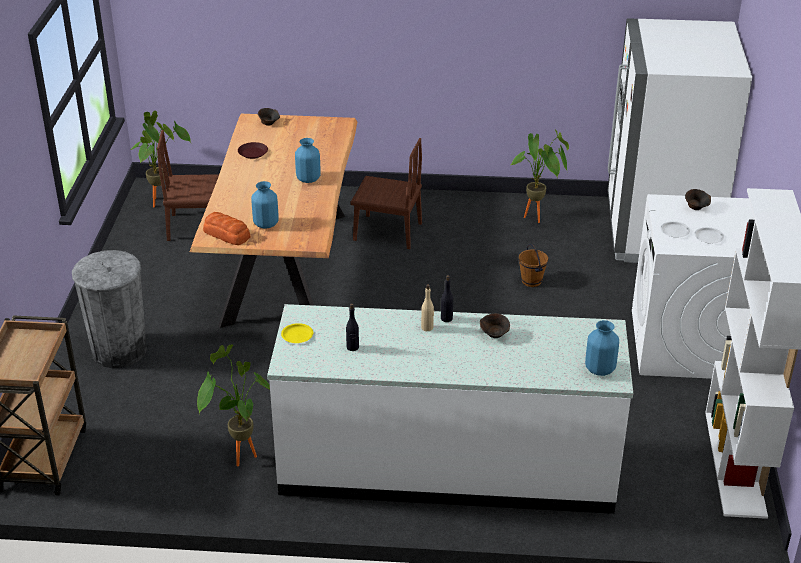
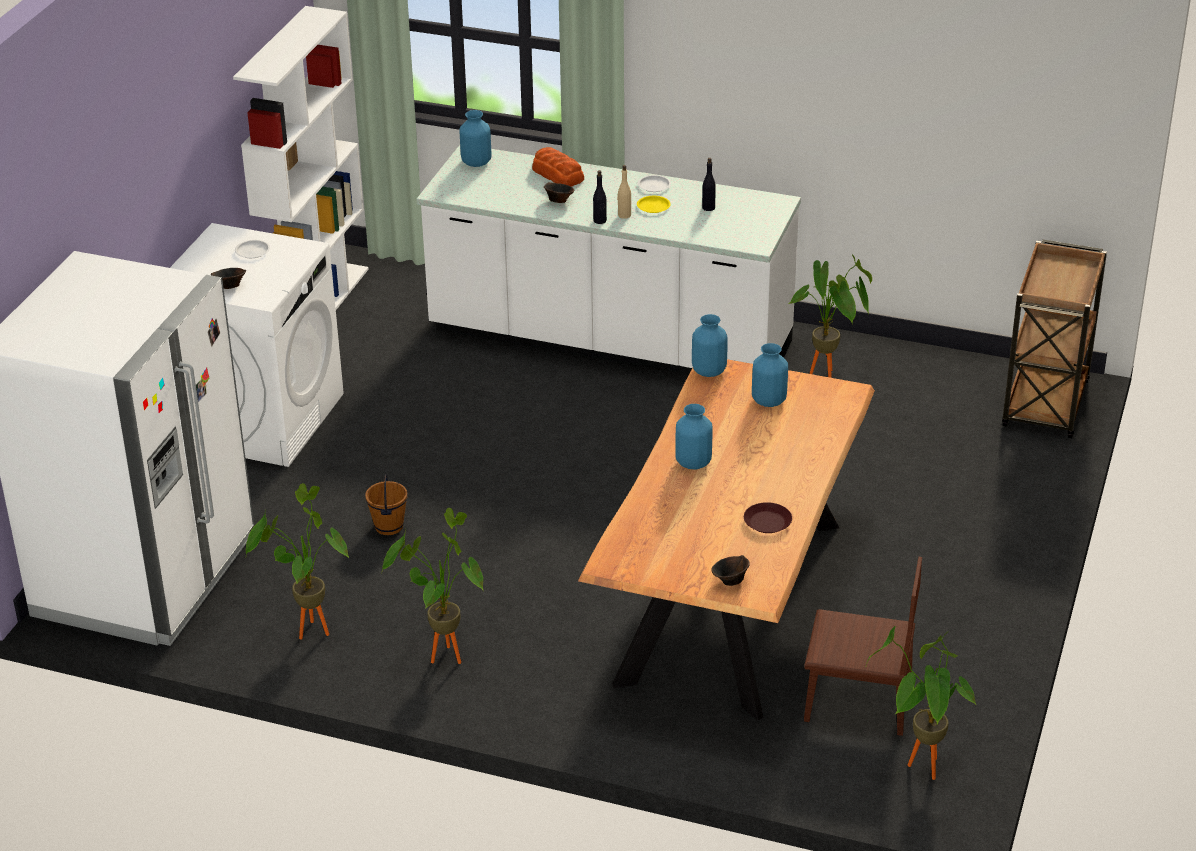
camera: 165 degrees left, 0 degrees up
grey trash can [72,250,147,368] -> none
bread [203,212,250,245] -> bread moved to [532,147,584,187]
yellow plate [281,323,313,343] -> yellow plate moved to [637,196,671,213]
brown chair [350,138,422,249] -> none
white plate [661,221,690,238] -> white plate moved to [638,175,671,192]
none -> potted plant [382,508,483,664]
none -> blue vase [692,314,728,377]

